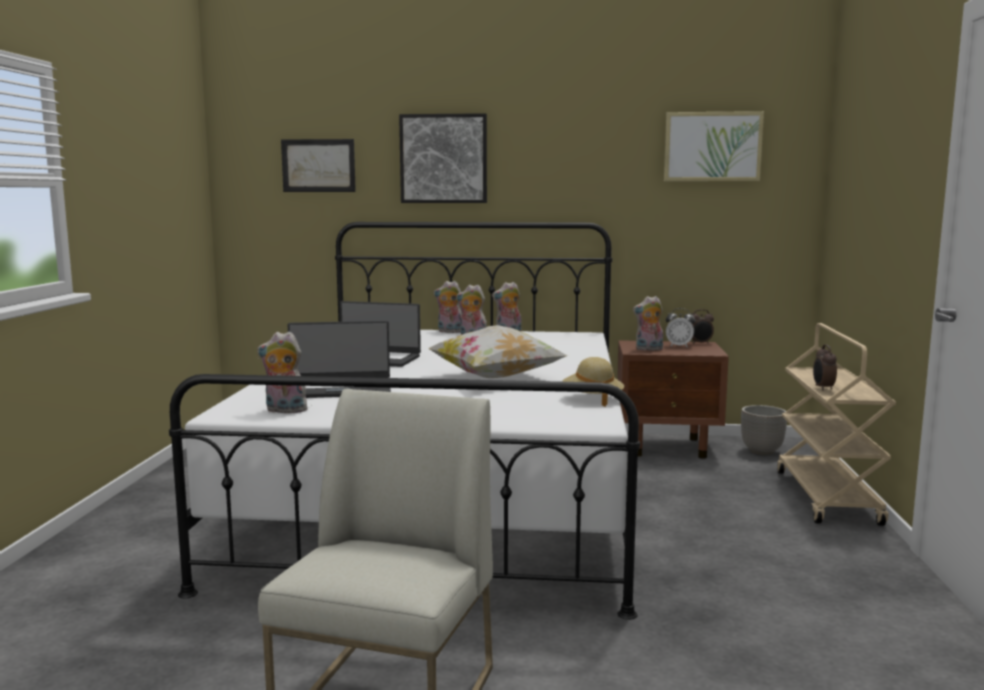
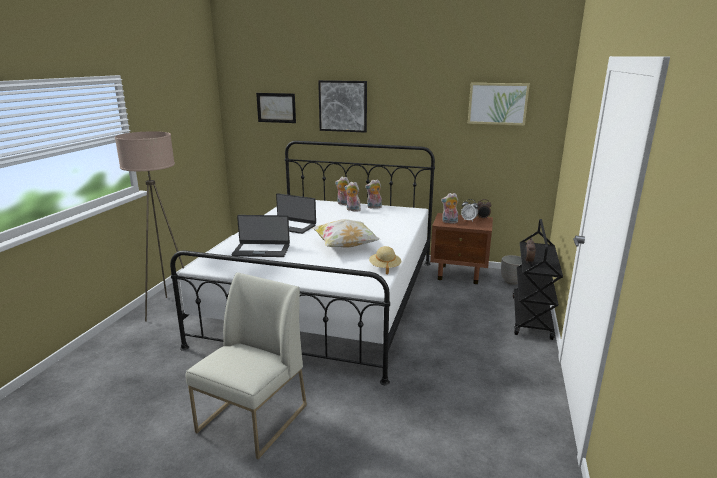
camera: 10 degrees right, 10 degrees up
plush toy [257,331,308,413] -> none
beige cart [777,323,896,526] -> black cart [513,219,563,340]
none -> beige floor lamp [115,131,184,322]

